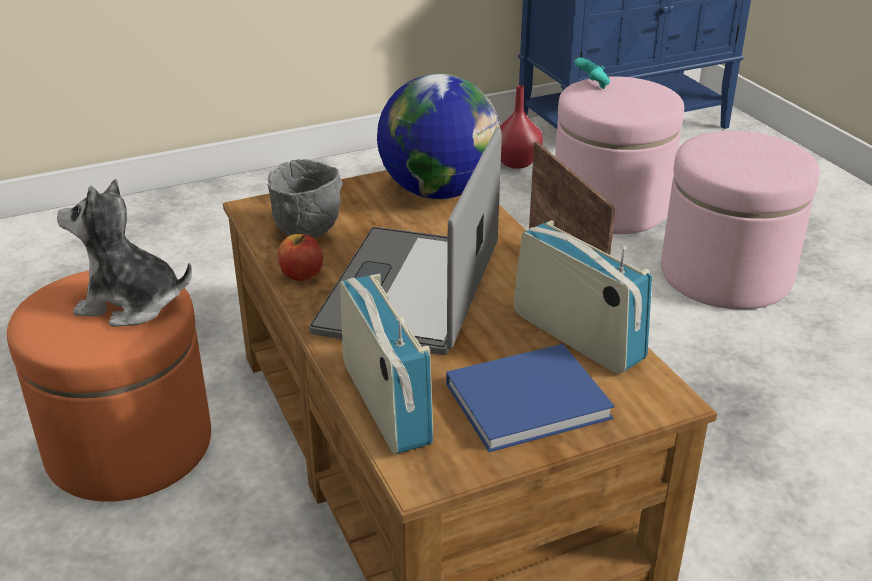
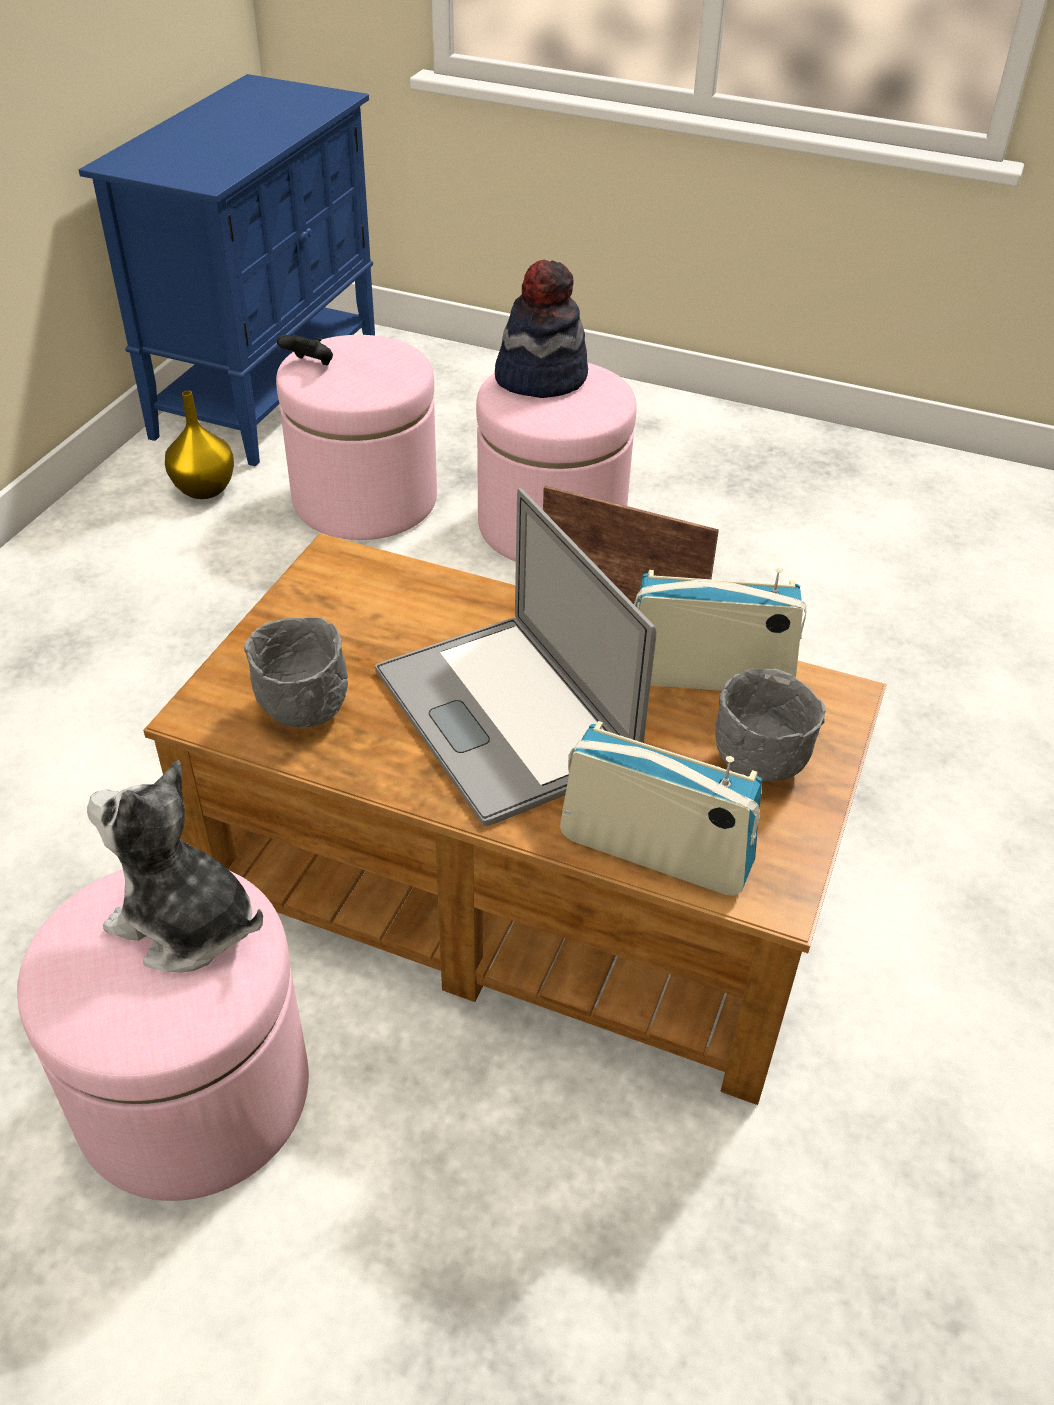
camera: 45 degrees left, 10 degrees up
orange ottoman [7,271,211,502] -> pink ottoman [17,869,309,1201]
plush toy [57,179,192,327] -> plush toy turned 60 degrees clockwise [87,760,263,973]
apple [278,234,323,281] -> none
globe [377,74,500,199] -> none
blue book [446,344,615,452] -> grey bowl [715,669,826,782]
red vase [500,85,543,169] -> yellow vase [165,391,234,499]
turquoise game controller [574,58,610,89] -> black game controller [277,335,333,365]
none -> hat [495,260,588,398]

